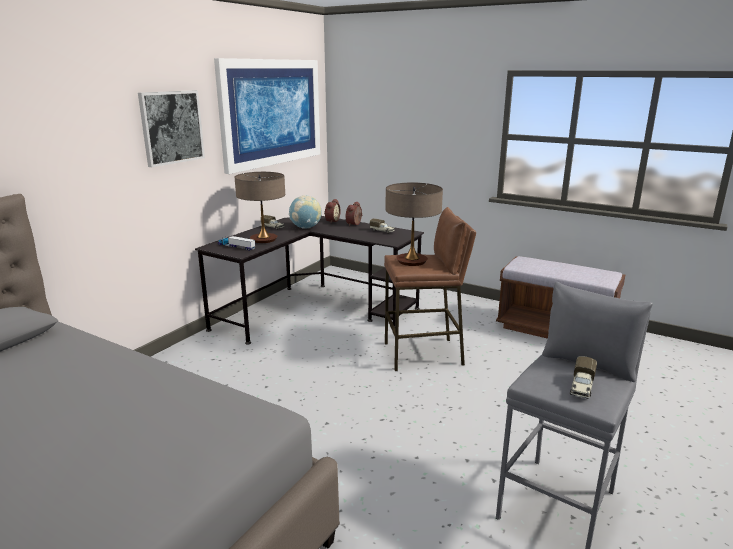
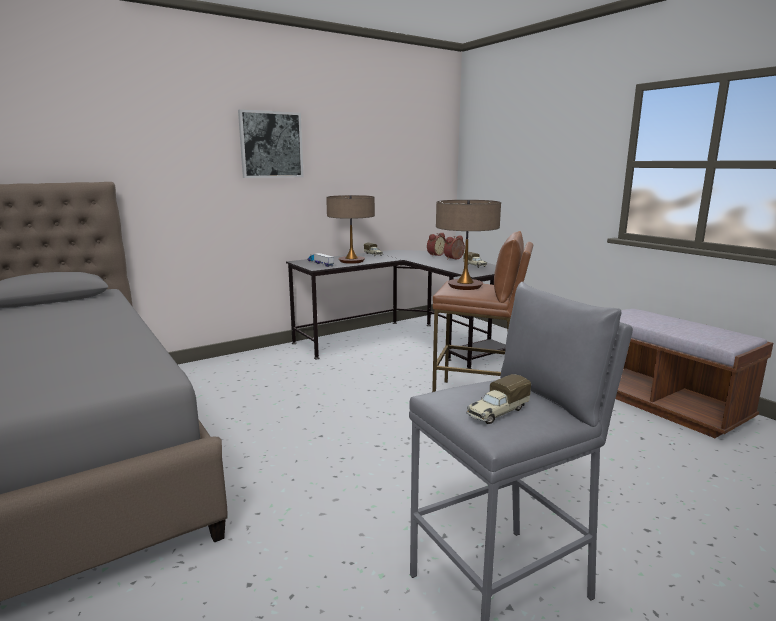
camera: 25 degrees right, 5 degrees down
picture [214,58,320,174] -> none
globe [289,195,322,229] -> none

